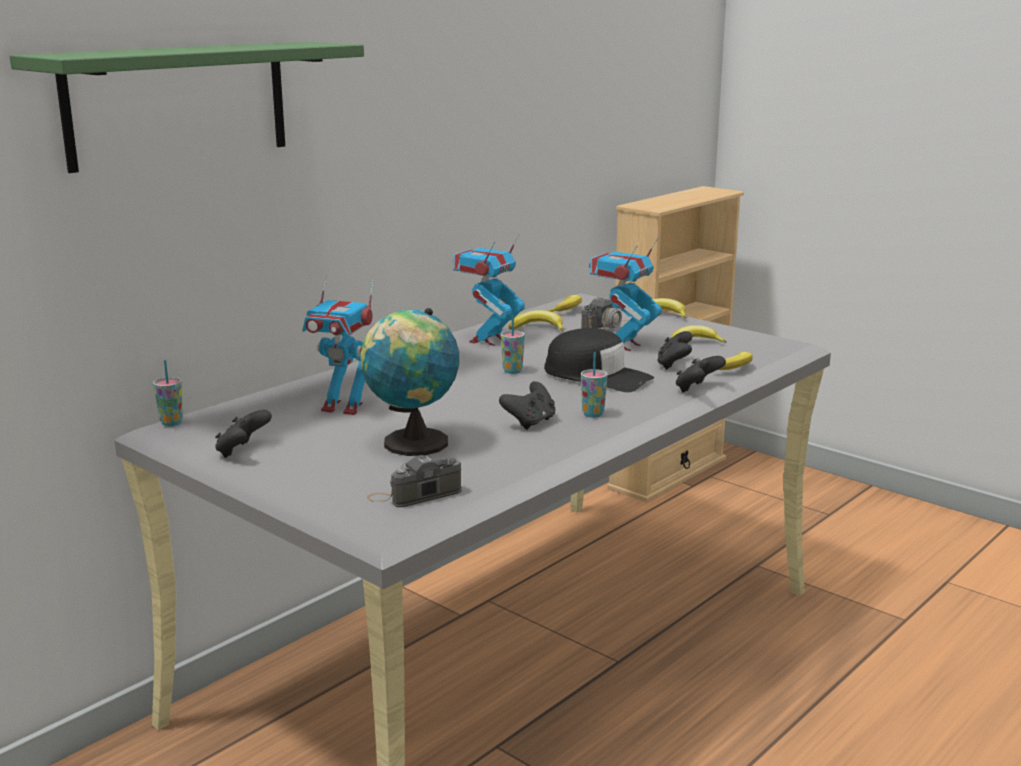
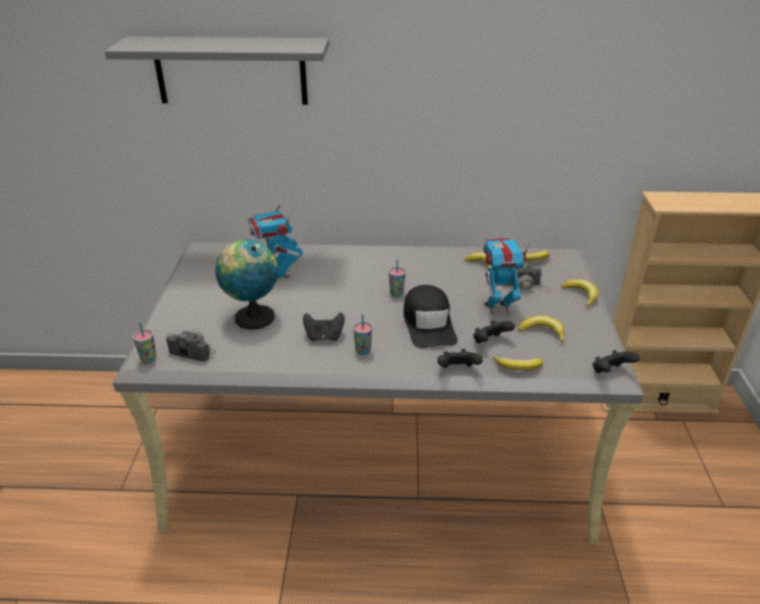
camera: 50 degrees right, 15 degrees up
green shelf [10,42,364,173] -> grey shelf [105,36,329,105]
cup [153,360,183,426] -> cup moved to [133,322,157,364]
black game controller [215,410,272,458] -> black game controller moved to [592,350,640,373]
toy robot [453,234,525,346] -> none

